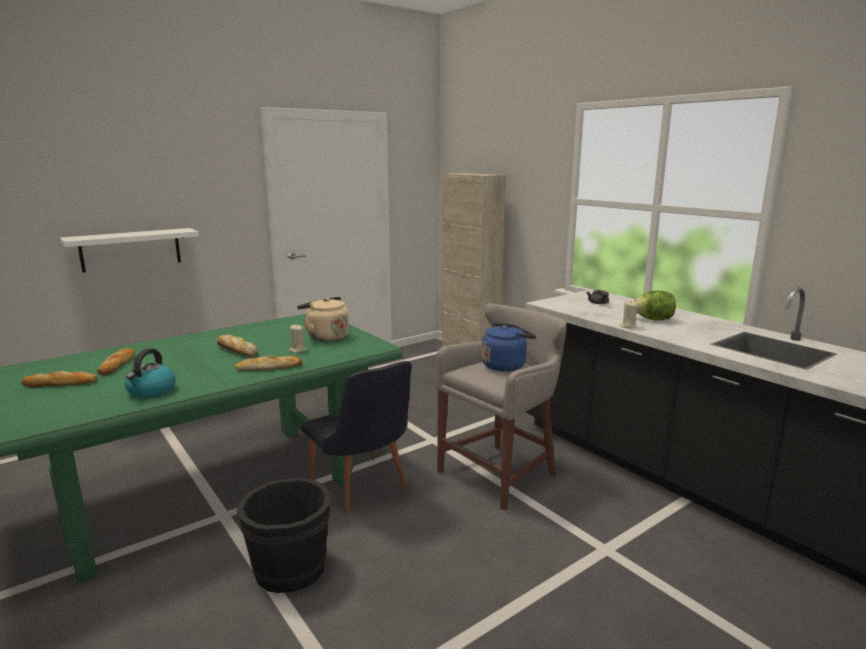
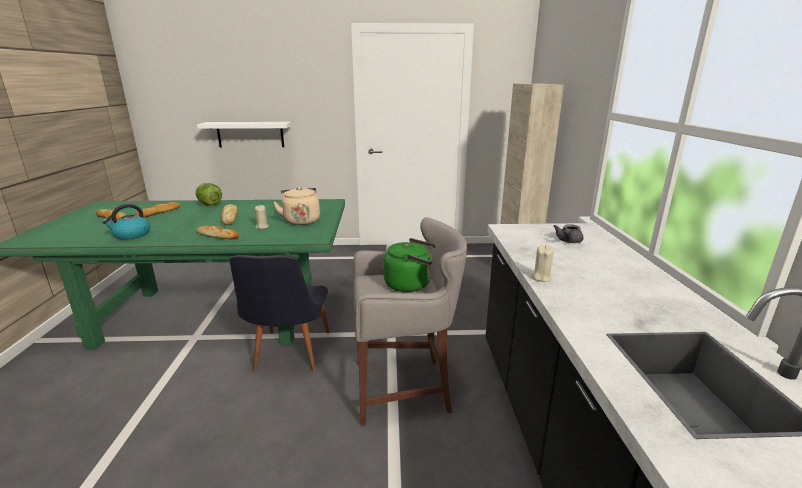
camera: 35 degrees right, 5 degrees up
black bucket [237,478,331,593] -> none
blue kettle [482,323,536,371] -> green kettle [383,238,436,292]
lettuce [634,291,676,320] -> lettuce moved to [196,183,222,205]

